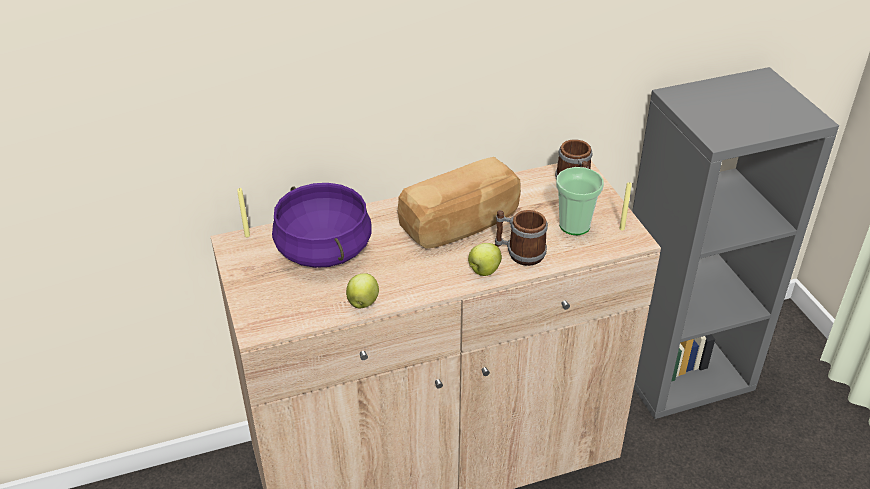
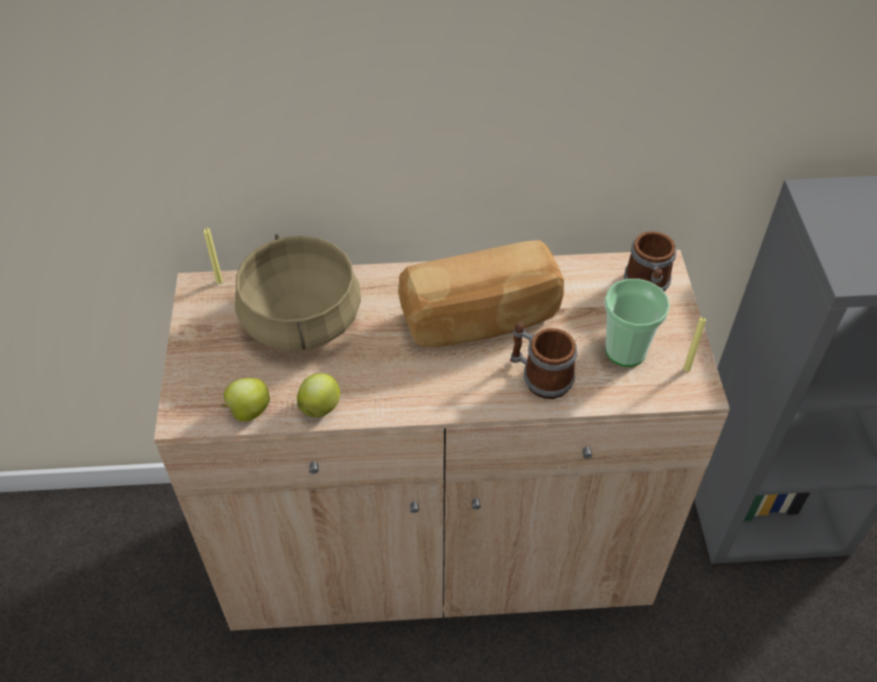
camera: 15 degrees right, 10 degrees up
purple cooking pot [272,183,372,268] -> beige cooking pot [235,234,361,351]
apple [468,243,502,276] -> apple moved to [221,378,270,421]

